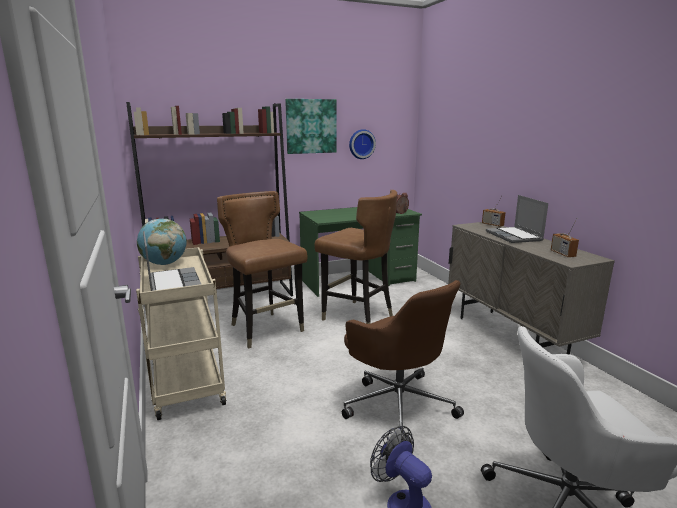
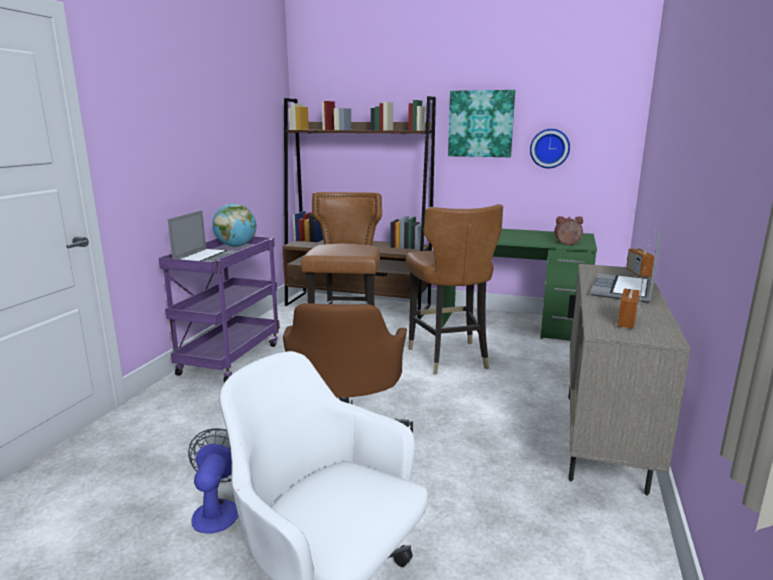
camera: 40 degrees right, 0 degrees up
beige cart [136,247,227,420] -> purple cart [159,236,280,383]

